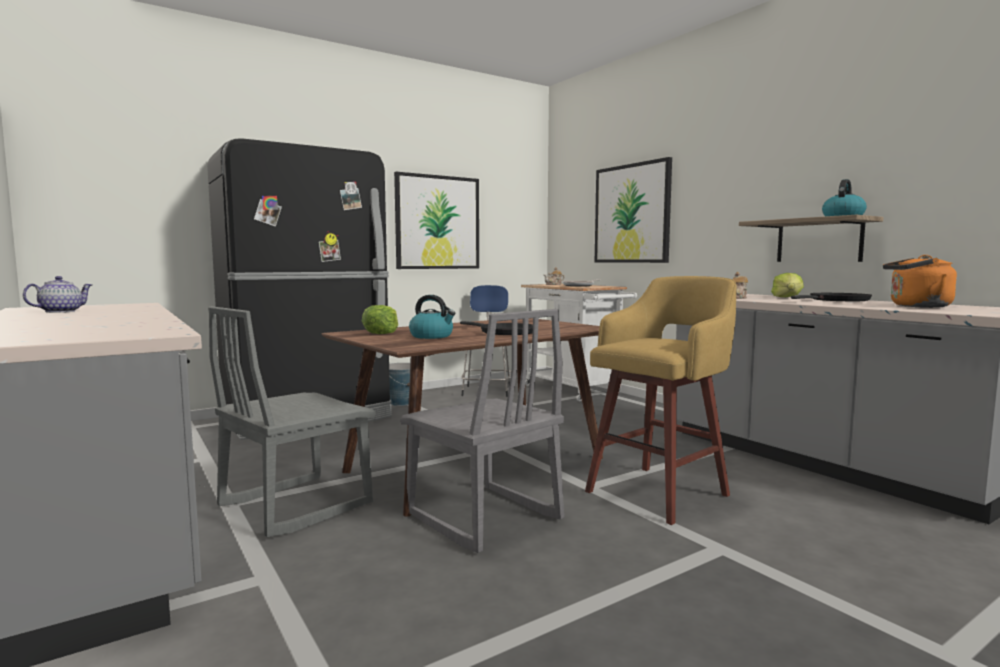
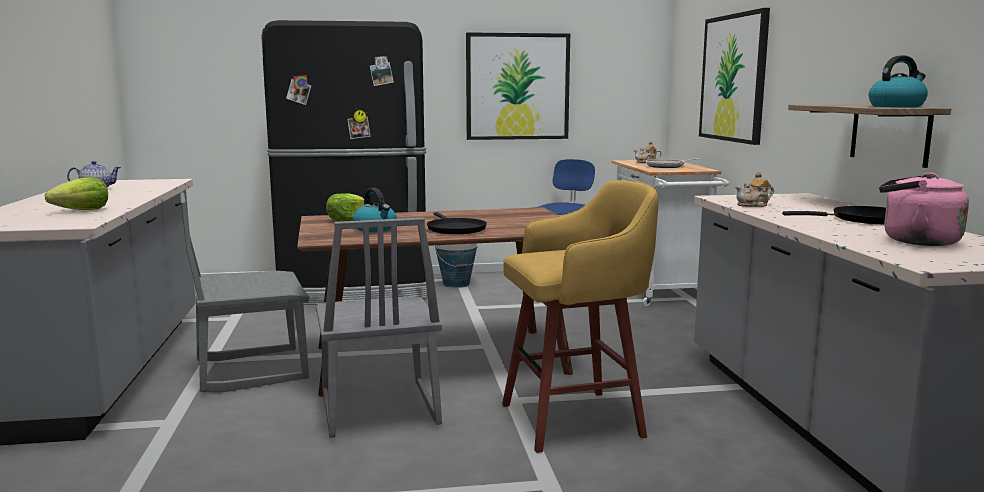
camera: 25 degrees right, 5 degrees up
lettuce [771,273,804,297] -> lettuce moved to [45,177,108,210]
orange kettle [883,255,957,308] -> pink kettle [879,173,969,246]

